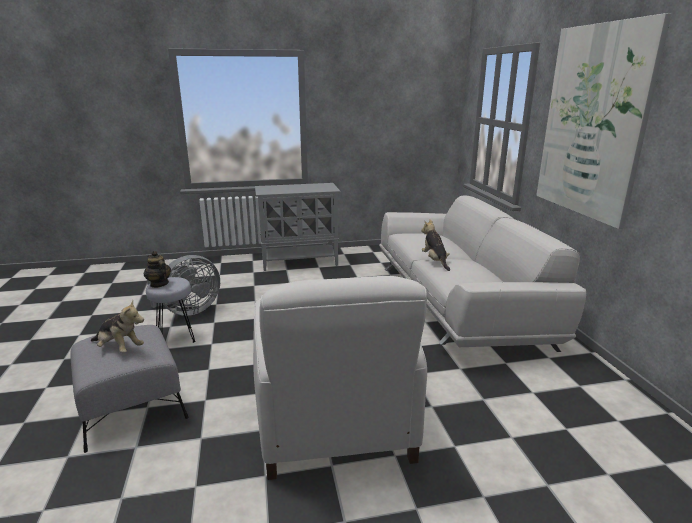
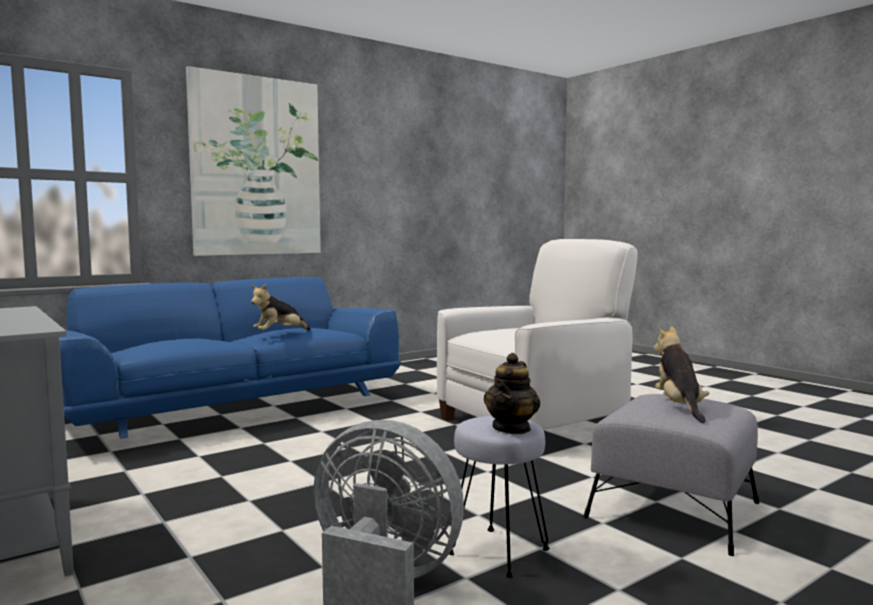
camera: 115 degrees left, 15 degrees down
white sofa [379,196,586,352] -> blue sofa [59,277,401,439]

